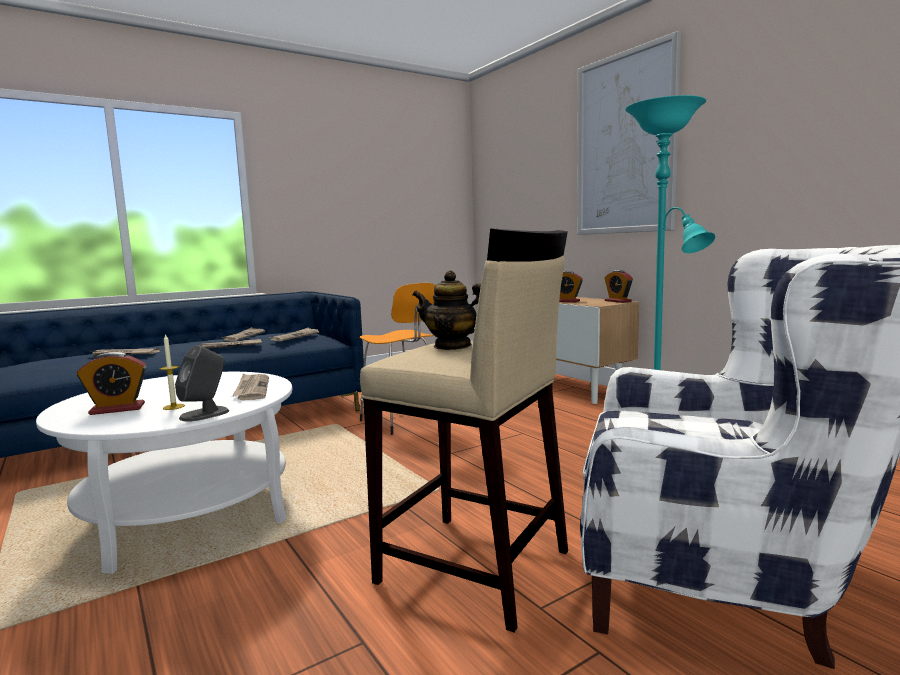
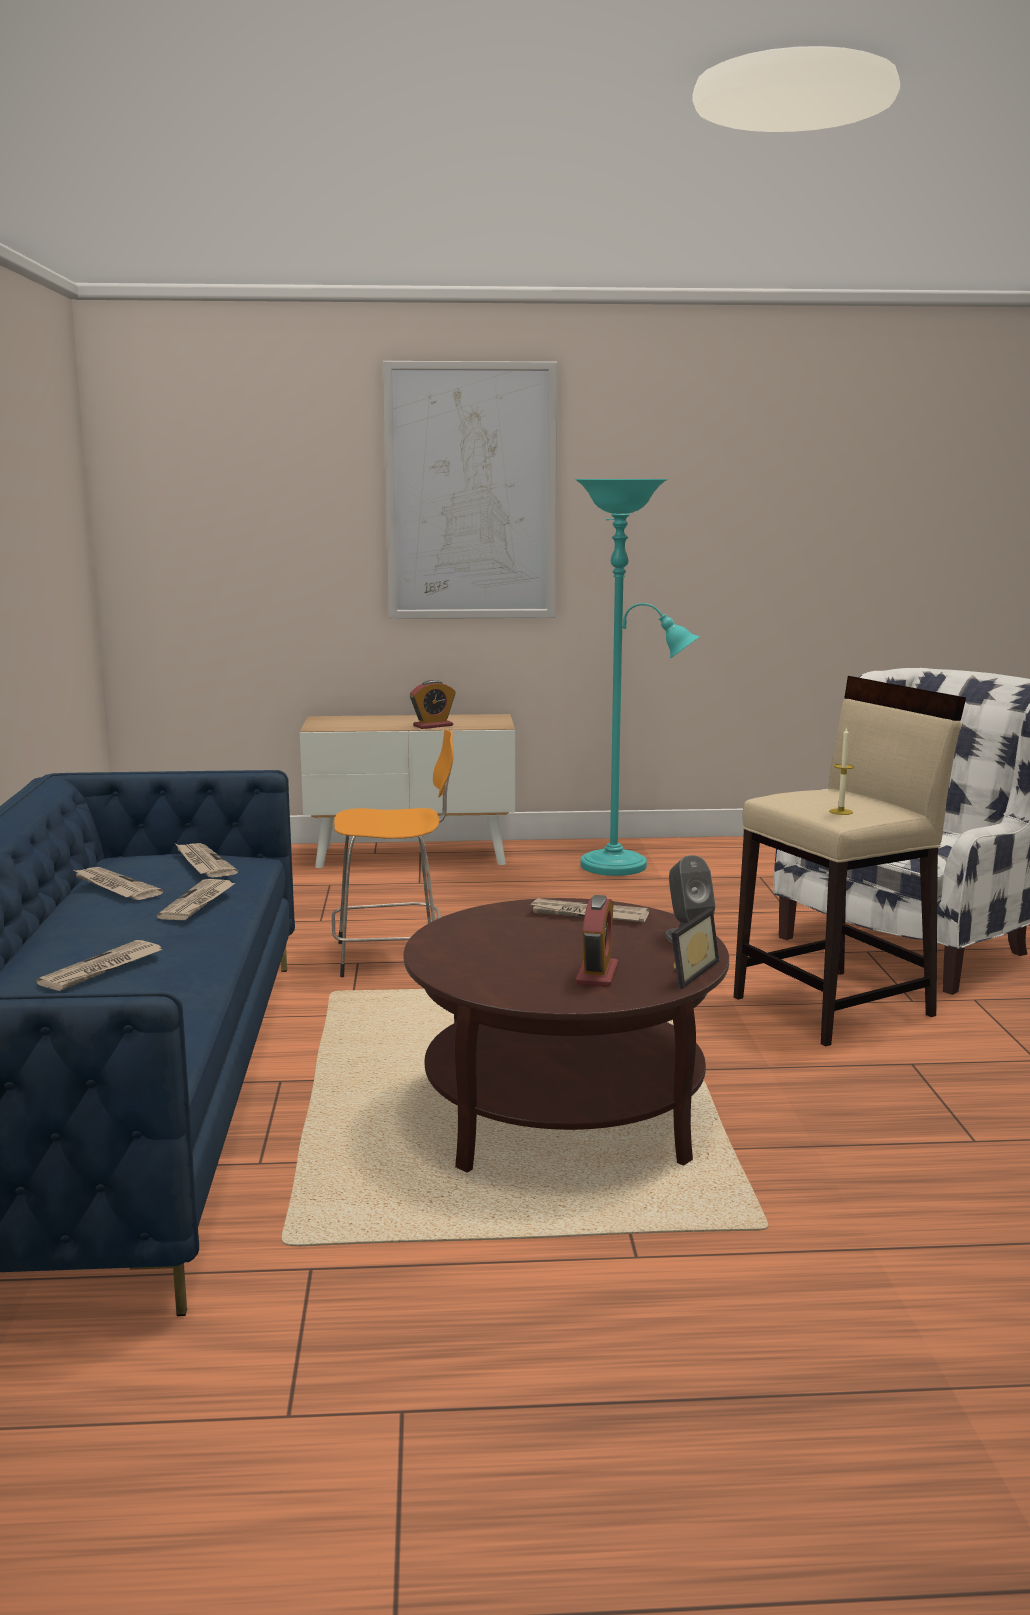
camera: 60 degrees left, 5 degrees up
white coffee table [36,372,292,574] -> brown coffee table [403,898,729,1173]
candle [160,334,185,410] -> candle moved to [829,727,854,815]
teapot [412,270,481,350] -> none
alarm clock [604,270,633,303] -> none
none -> picture frame [671,909,719,989]

